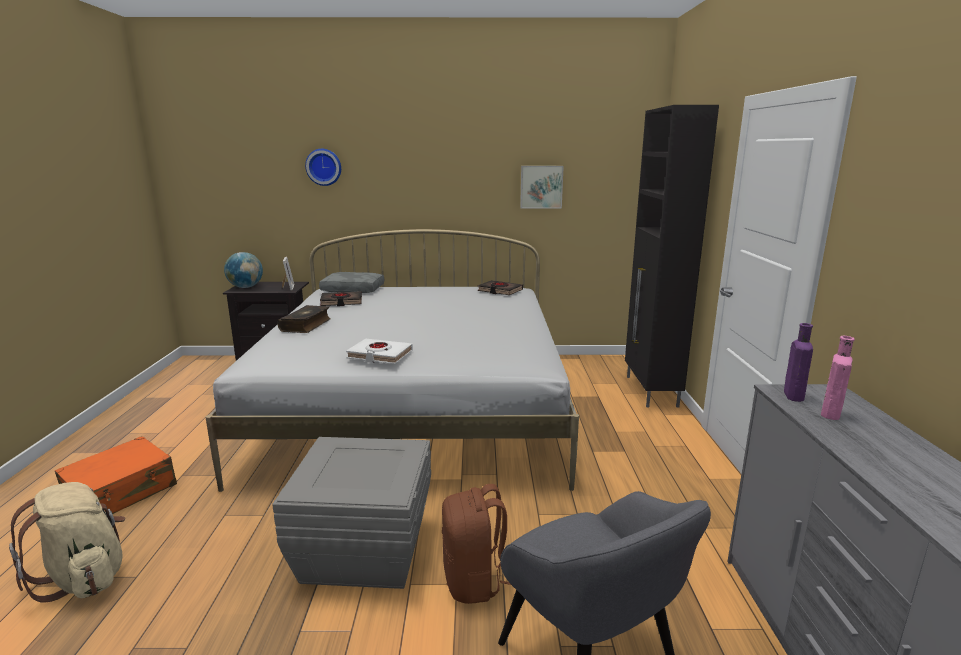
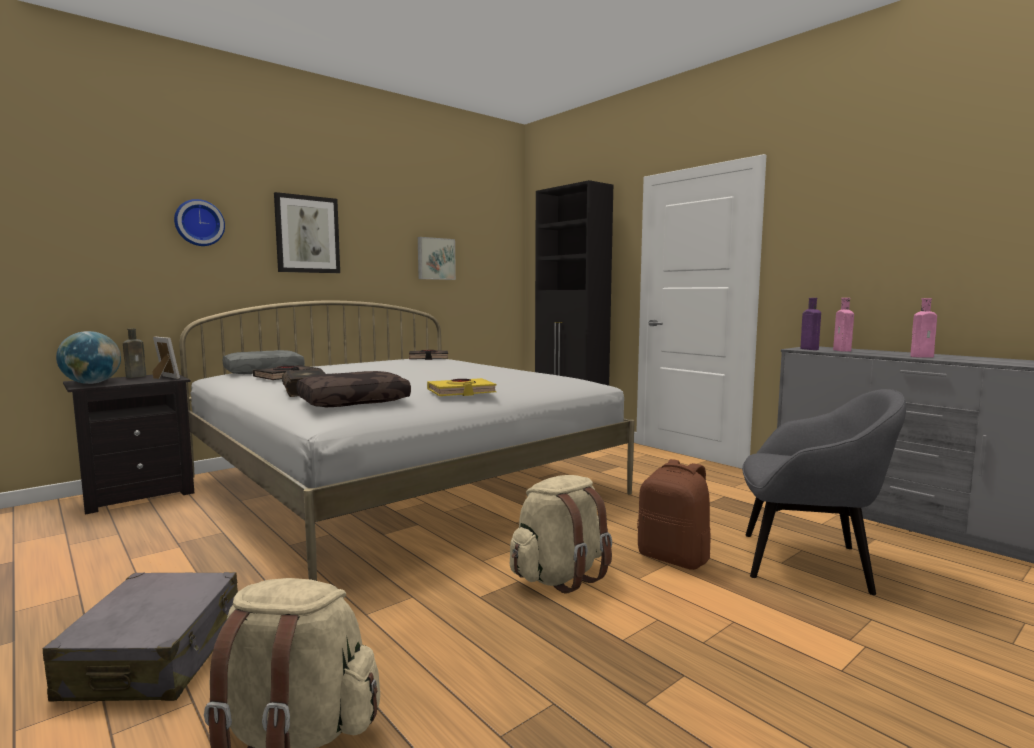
camera: 40 degrees left, 10 degrees down
orange suitcase [55,436,177,514] -> grey suitcase [42,572,238,702]
grey storage box [272,437,431,589] -> beige backpack [510,475,612,594]
white book [346,339,413,364] -> yellow book [427,378,497,396]
none -> brown bottle [123,328,146,378]
none -> picture [274,192,340,273]
none -> brown pillow [297,371,411,407]
none -> pink bottle [911,298,937,358]

